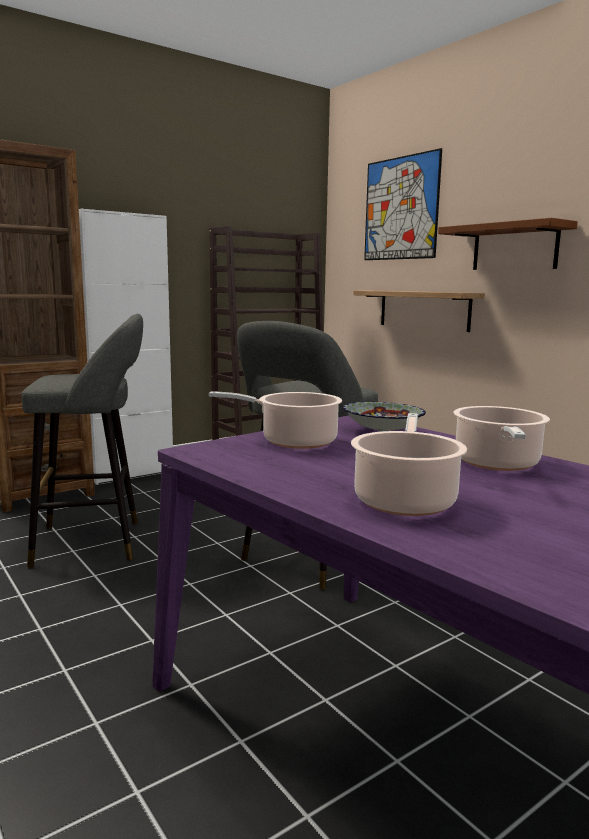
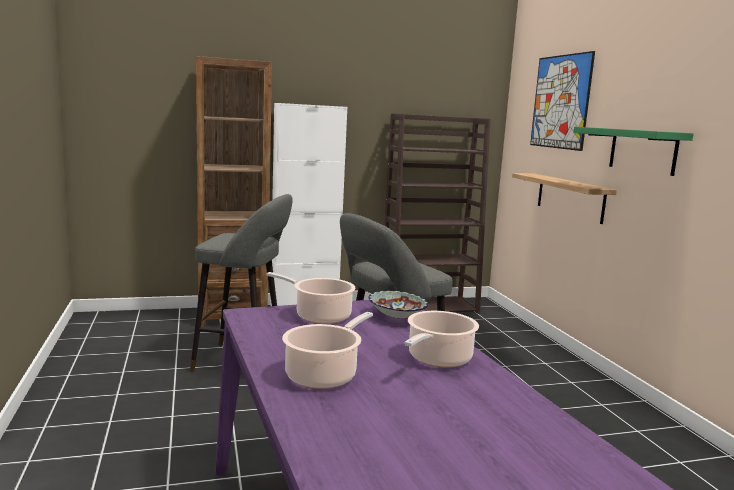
camera: 20 degrees right, 0 degrees up
brown shelf [438,218,578,270] -> green shelf [573,127,694,176]

